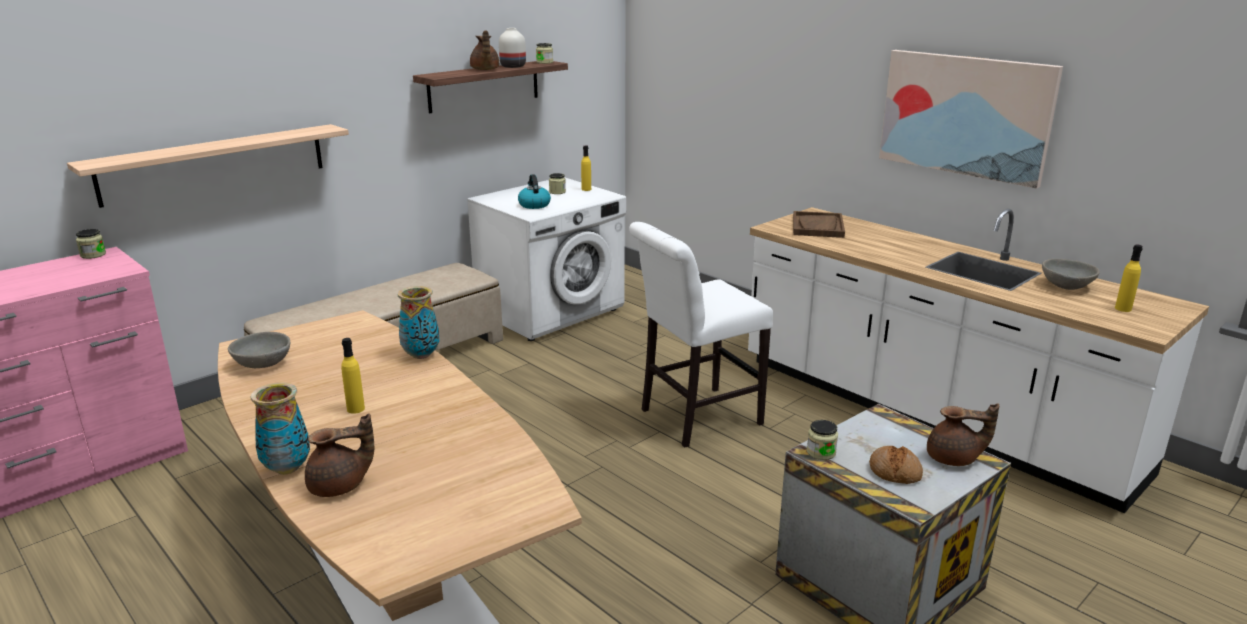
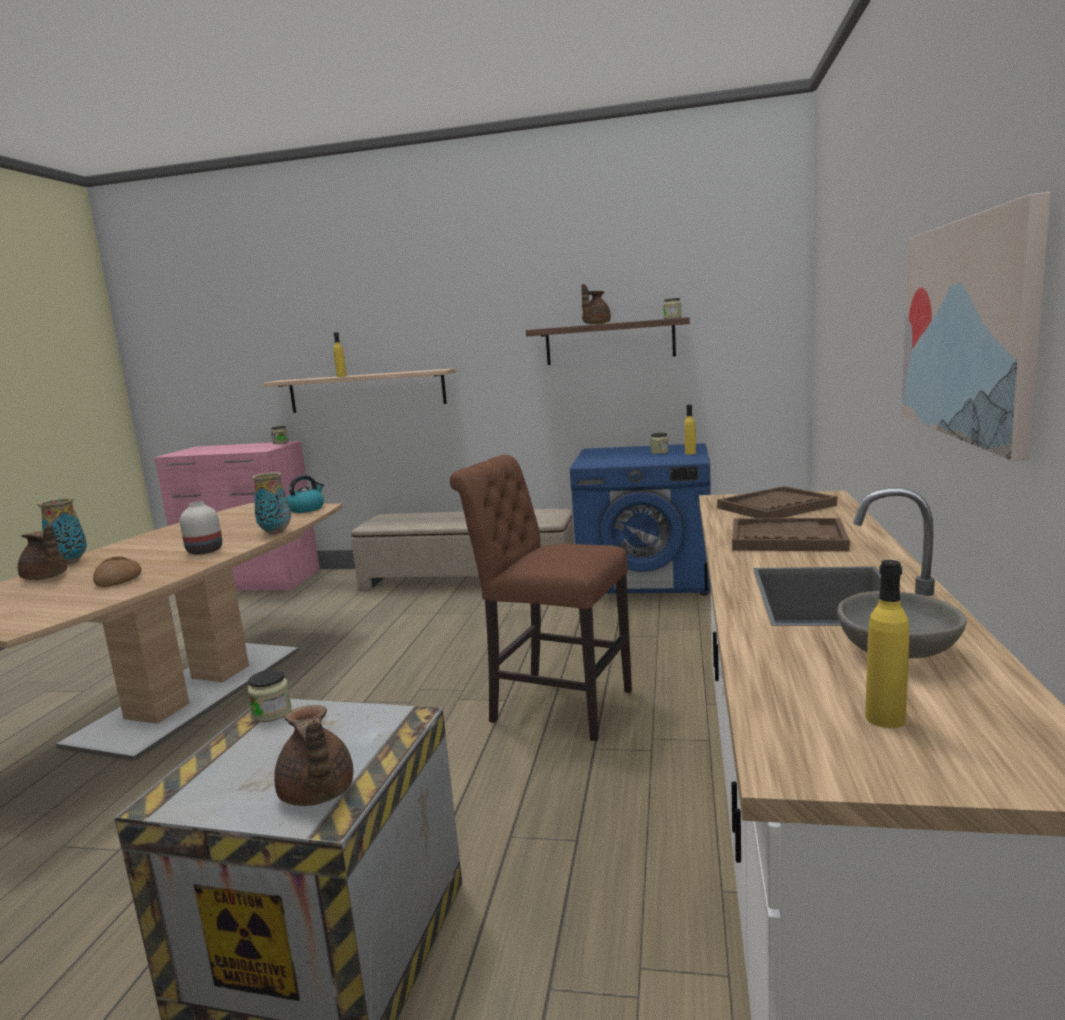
camera: 55 degrees right, 10 degrees down
grey bowl [228,332,290,368] -> none
yellow bottle [341,338,365,414] -> yellow bottle moved to [333,332,347,377]
white washing machine [467,177,626,341] -> blue washing machine [570,443,711,595]
white vase [499,28,526,68] -> white vase moved to [180,501,222,555]
kettle [518,174,551,209] -> kettle moved to [287,475,324,513]
white stool [629,222,773,448] -> brown stool [450,455,632,742]
bread [869,446,923,484] -> bread moved to [93,556,142,587]
none -> brown tray [732,518,850,551]

